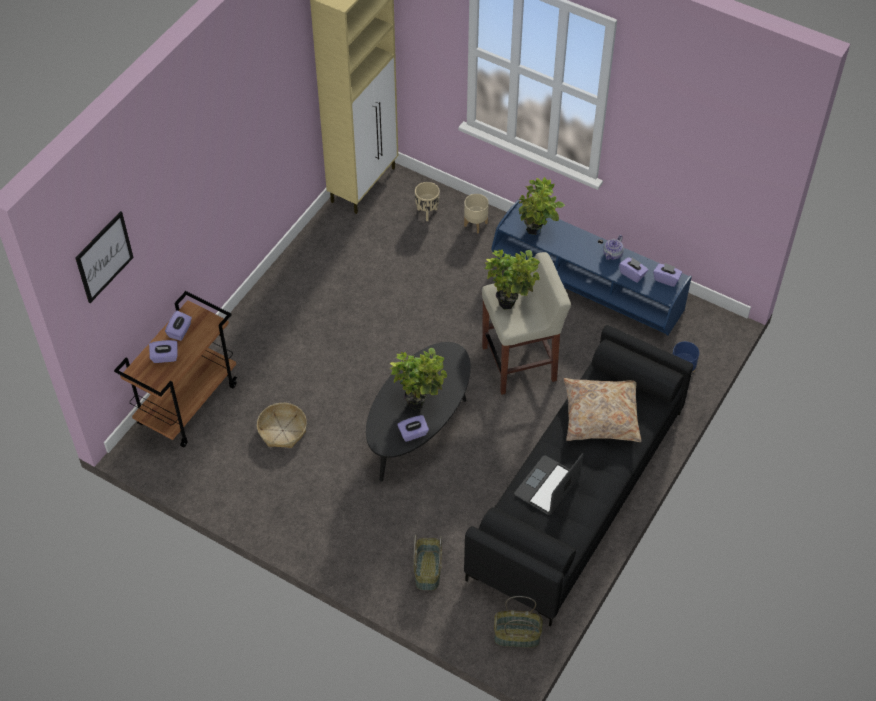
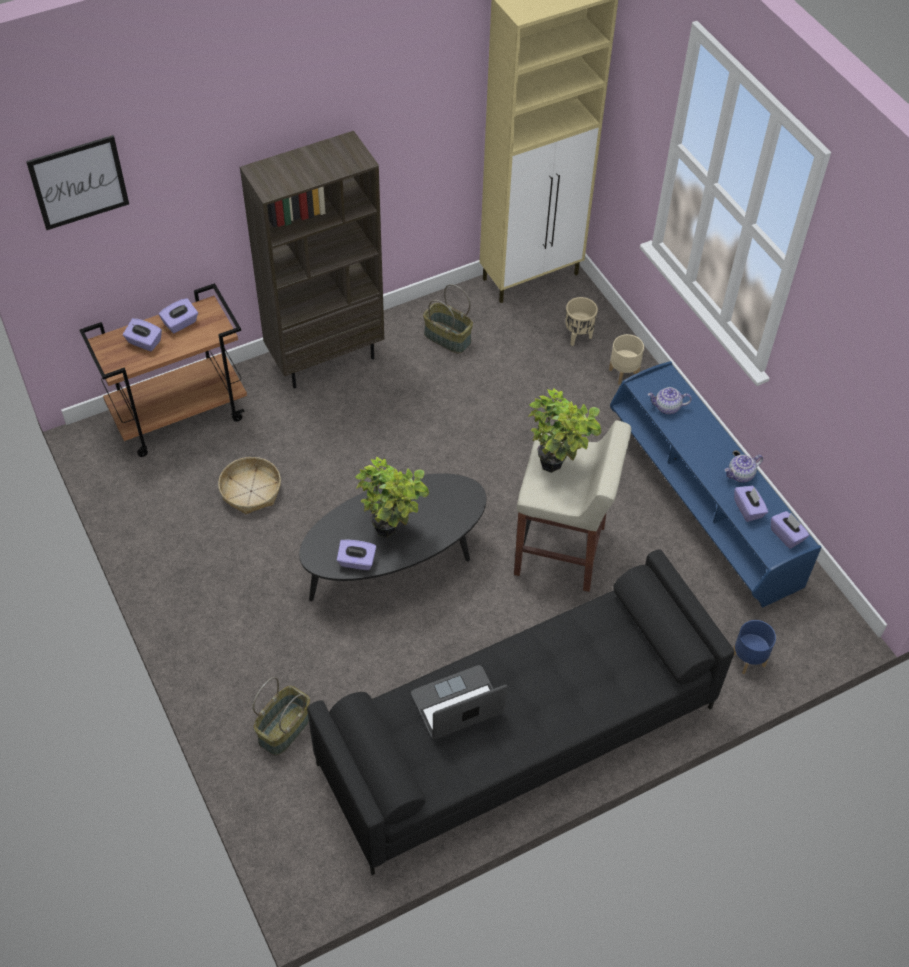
camera: 30 degrees right, 0 degrees up
basket [494,596,543,648] -> basket moved to [423,284,473,353]
potted plant [519,177,565,235] -> teapot [648,387,692,414]
beige pillow [564,378,641,442] -> none
none -> brown bookcase [240,131,384,389]

